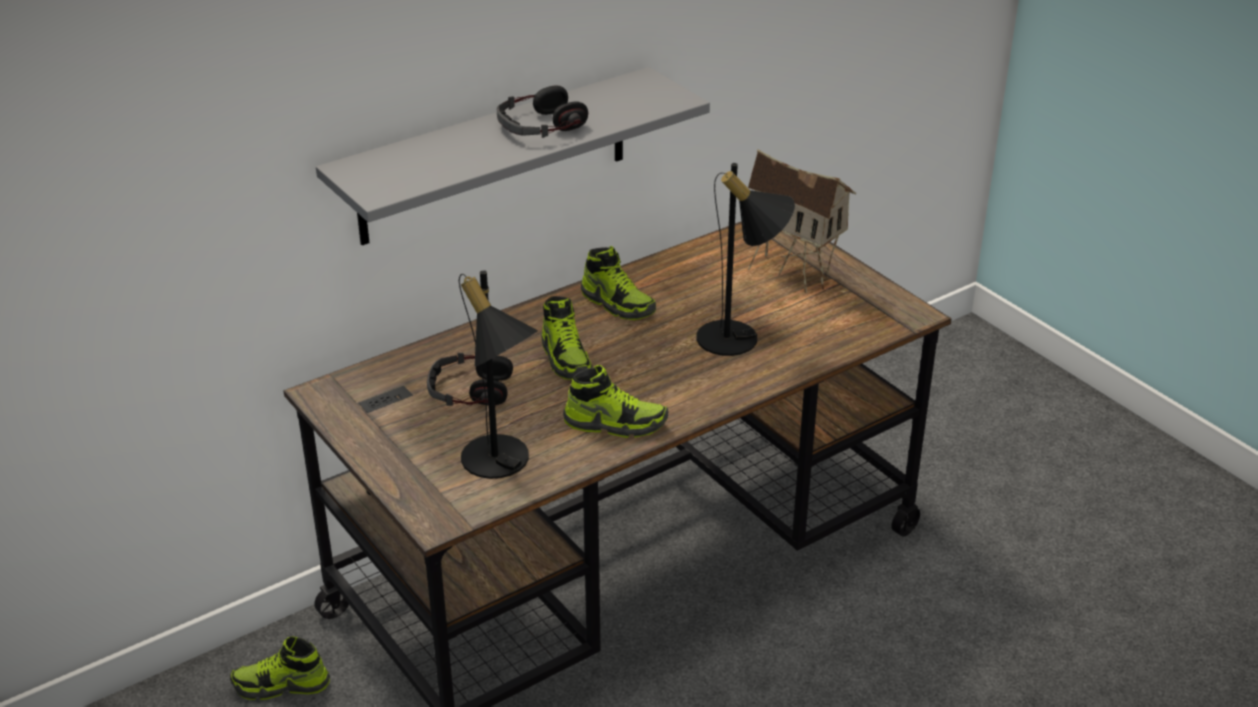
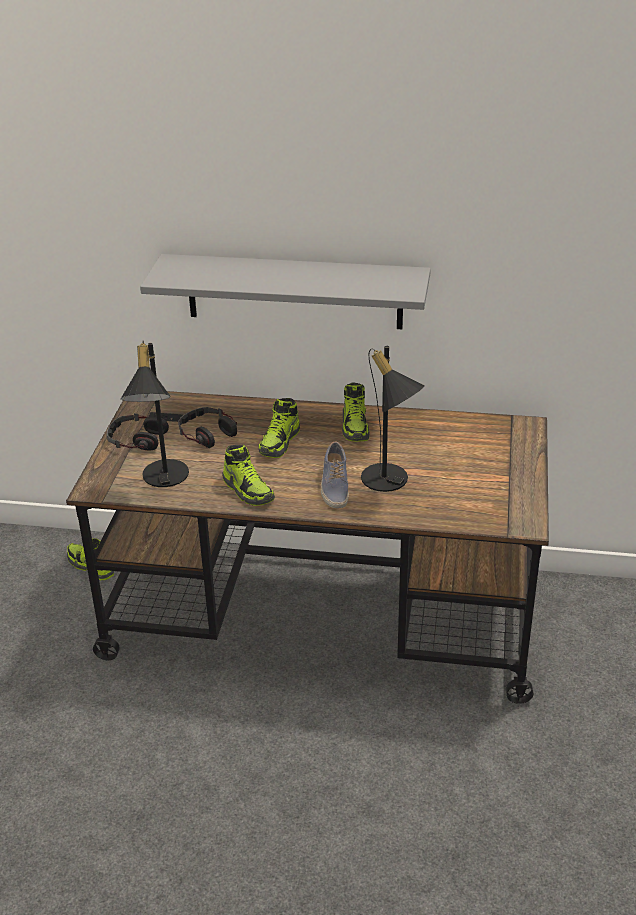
camera: 45 degrees right, 0 degrees up
headphones [497,85,588,138] -> headphones moved to [106,413,169,451]
toy house [748,149,857,293] -> none
none -> shoe [321,441,349,508]

